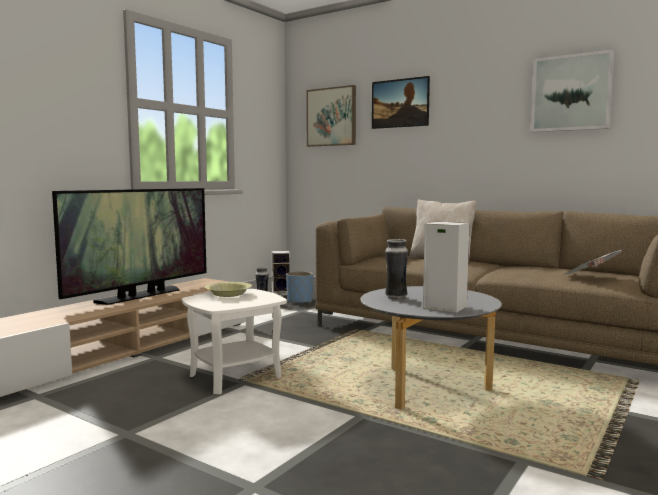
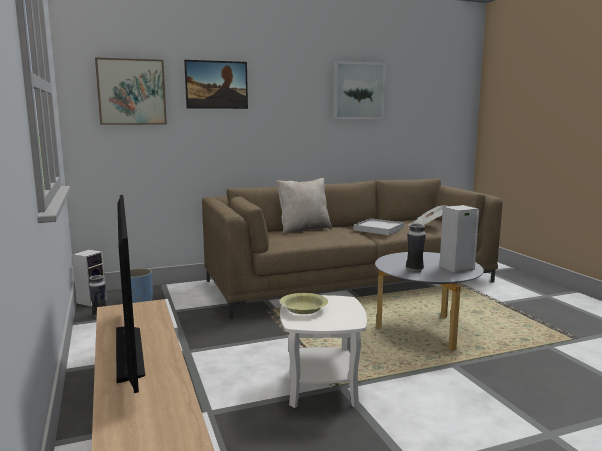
camera: 55 degrees left, 5 degrees up
none -> white tray [354,218,404,235]

